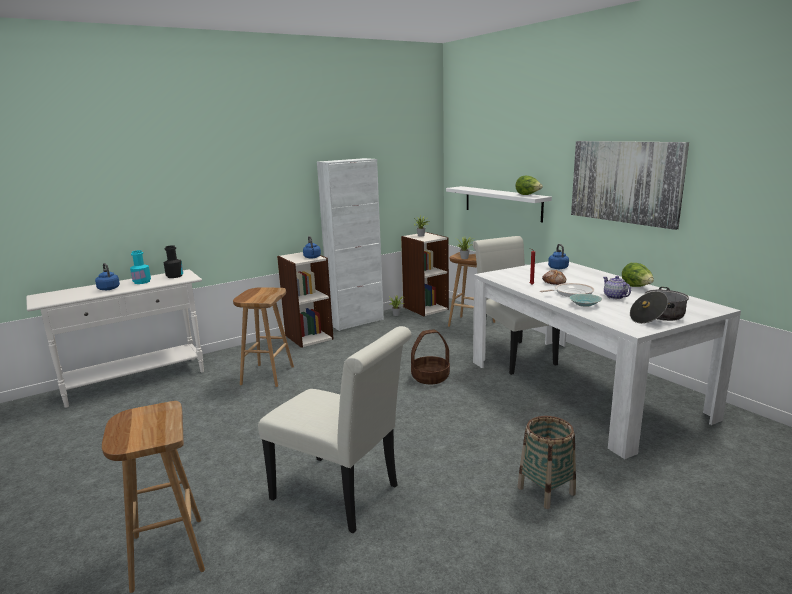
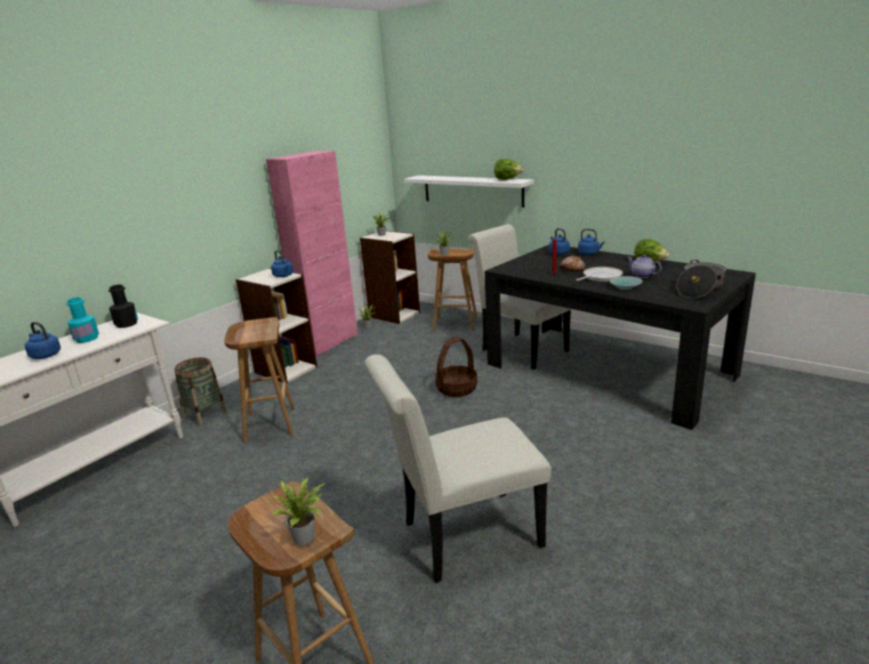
camera: 20 degrees left, 5 degrees up
white chair [258,326,412,533] -> white chair turned 150 degrees clockwise [364,354,551,583]
white cabinet [317,158,384,331] -> pink cabinet [266,151,358,356]
white dining table [473,262,741,459] -> black dining table [485,245,756,430]
basket [517,416,576,509] -> basket moved to [174,357,227,426]
picture [571,141,689,230] -> none
none -> potted plant [272,476,325,546]
none -> blue kettle [578,229,605,255]

